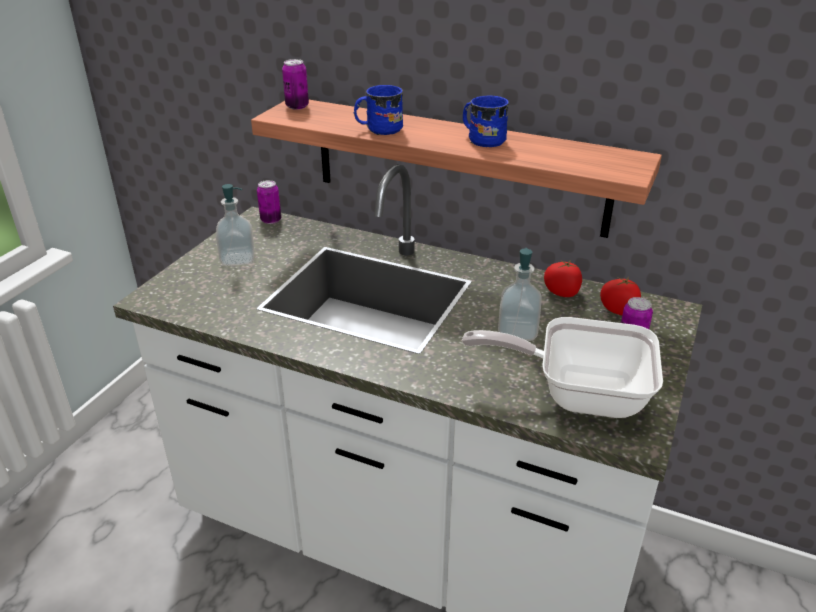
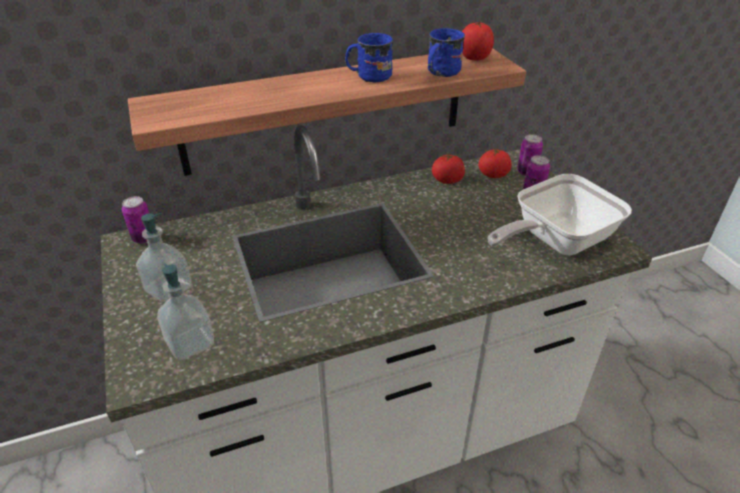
camera: 45 degrees left, 5 degrees up
can [282,59,309,110] -> can moved to [517,134,543,176]
blue mug [354,85,403,135] -> blue mug moved to [428,28,465,77]
soap dispenser [498,248,542,341] -> soap dispenser moved to [157,263,214,360]
none -> tomato [462,22,494,60]

